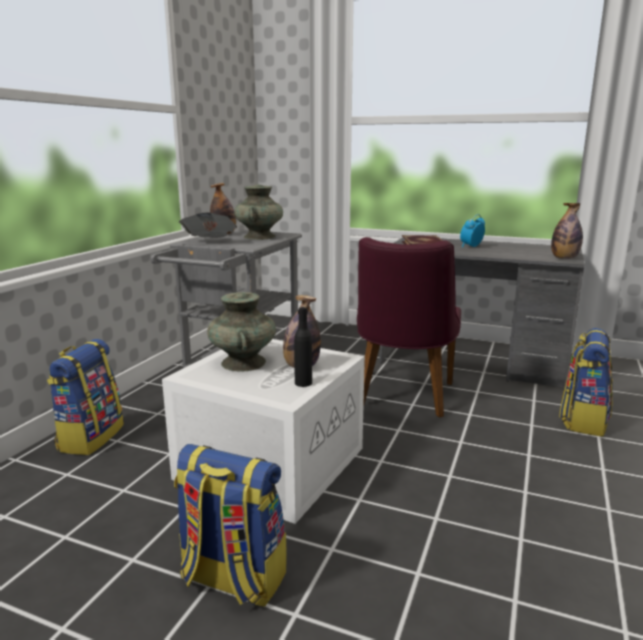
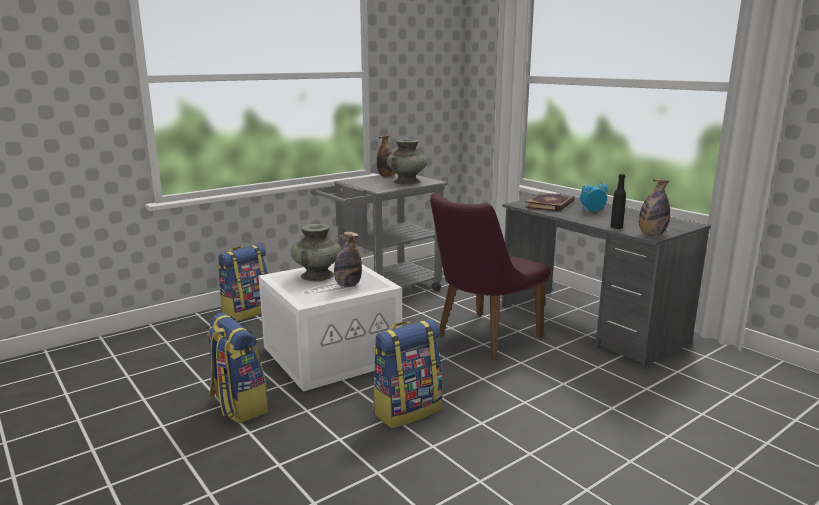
camera: 30 degrees right, 0 degrees up
newspaper [179,212,237,238] -> none
black bottle [294,307,312,387] -> black bottle moved to [610,174,626,229]
backpack [559,328,613,437] -> backpack moved to [373,319,443,428]

